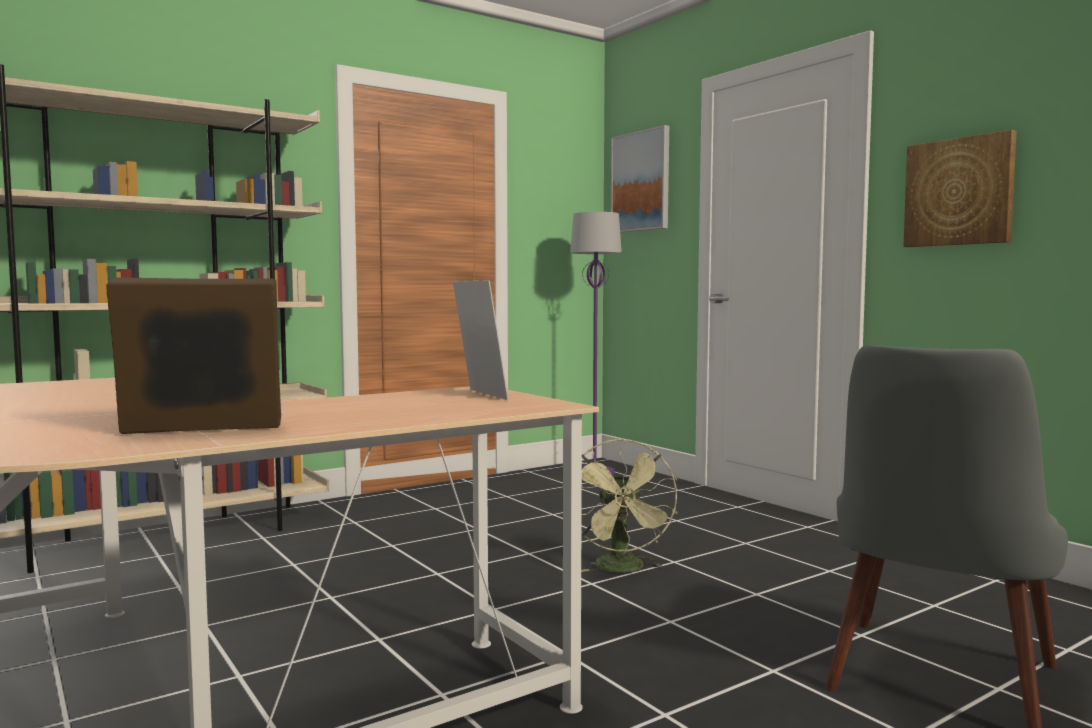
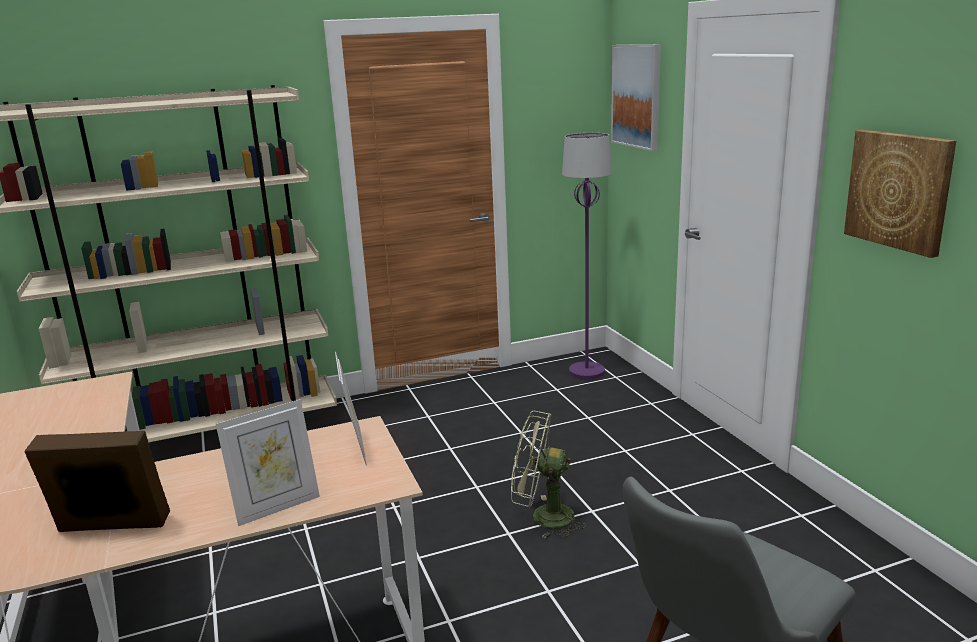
camera: 15 degrees right, 15 degrees up
green fan [581,439,677,573] -> green fan turned 90 degrees clockwise [511,411,586,538]
none -> picture frame [216,399,320,526]

